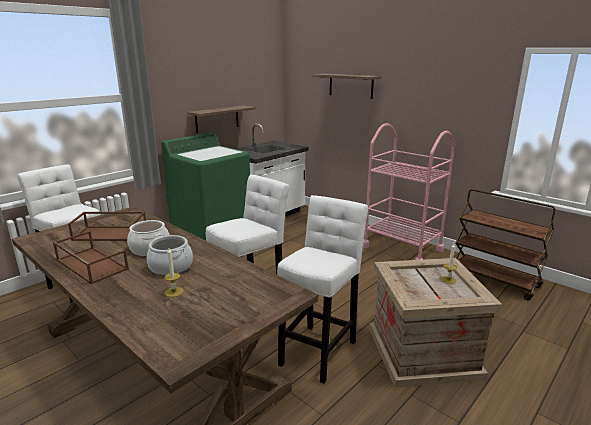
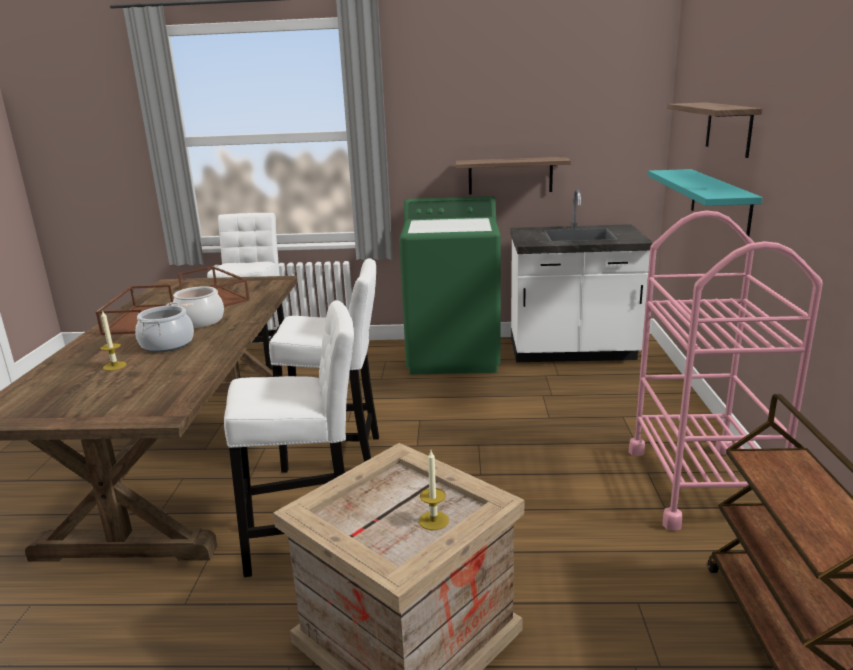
camera: 50 degrees right, 0 degrees up
none -> turquoise shelf [648,169,763,236]

